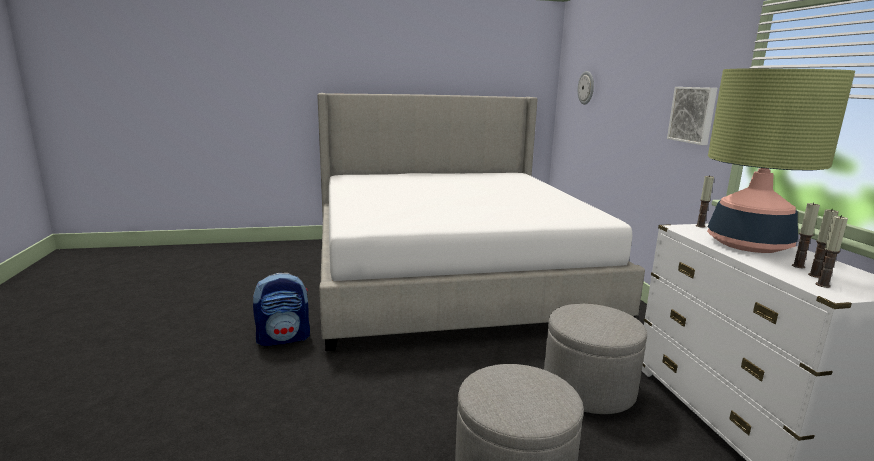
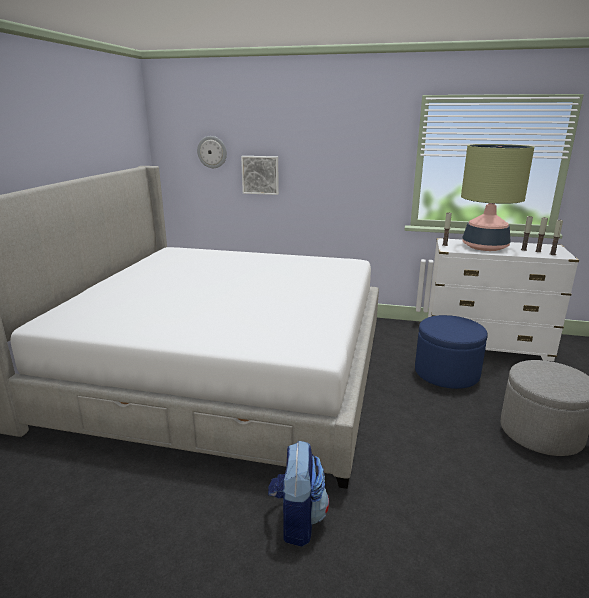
camera: 65 degrees left, 5 degrees up
grey ottoman [544,304,647,414] -> blue ottoman [415,315,488,389]
picture [667,87,717,145] -> picture moved to [241,156,279,195]

